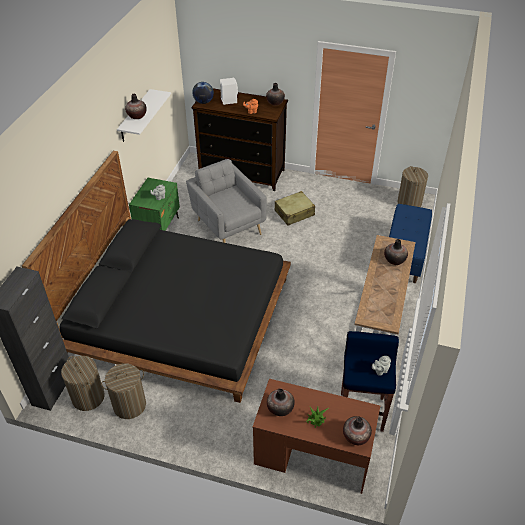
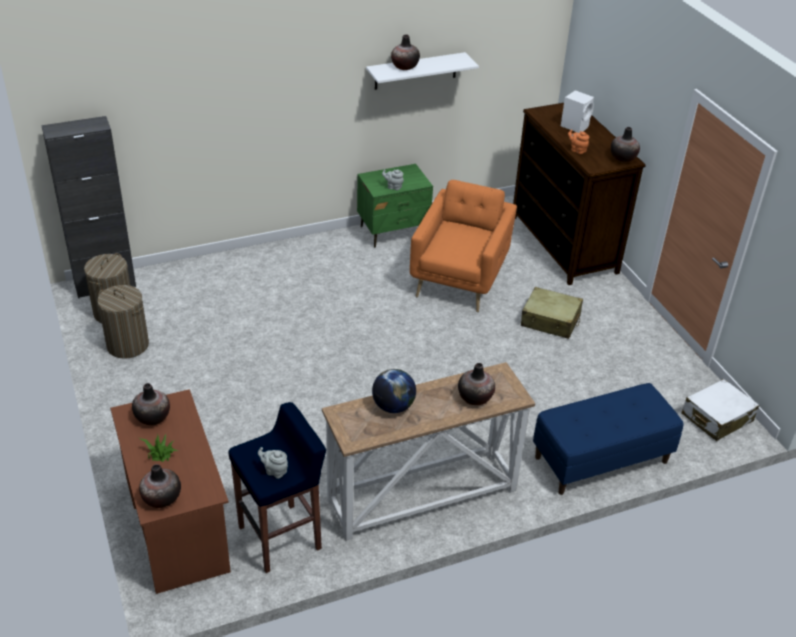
camera: 50 degrees right, 5 degrees down
black bed [22,151,291,403] -> none
grey armchair [186,159,267,243] -> orange armchair [410,180,517,312]
globe [192,82,214,104] -> globe moved to [372,369,416,413]
laundry basket [397,166,428,207] -> white suitcase [682,379,759,441]

